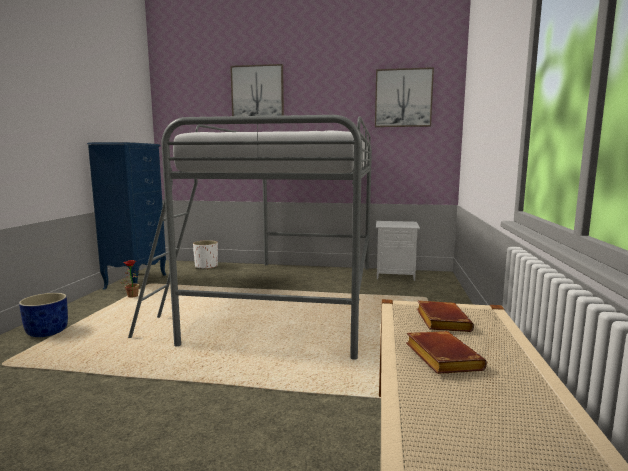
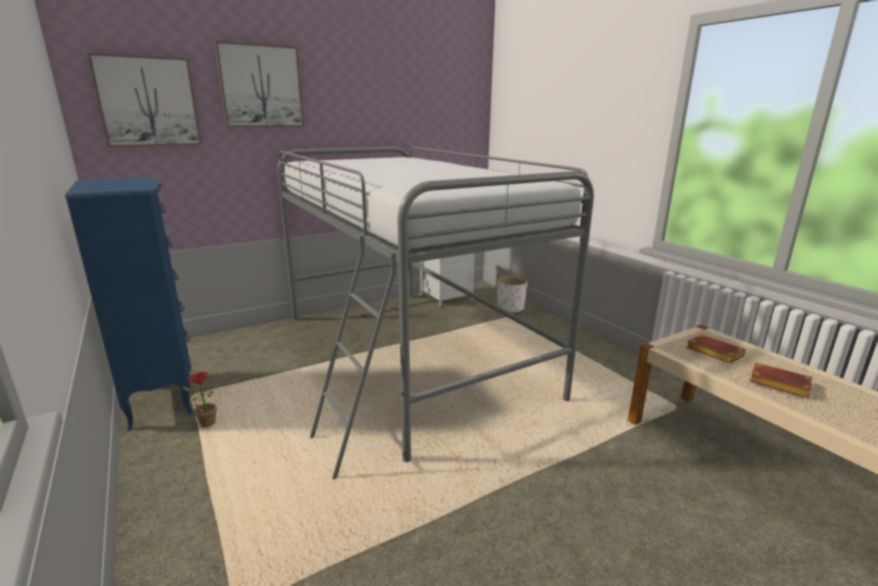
camera: 40 degrees left, 10 degrees up
blue planter [19,293,68,337] -> none
white planter [193,240,218,269] -> white planter moved to [497,276,527,312]
picture [375,67,434,127] -> picture moved to [88,53,201,147]

